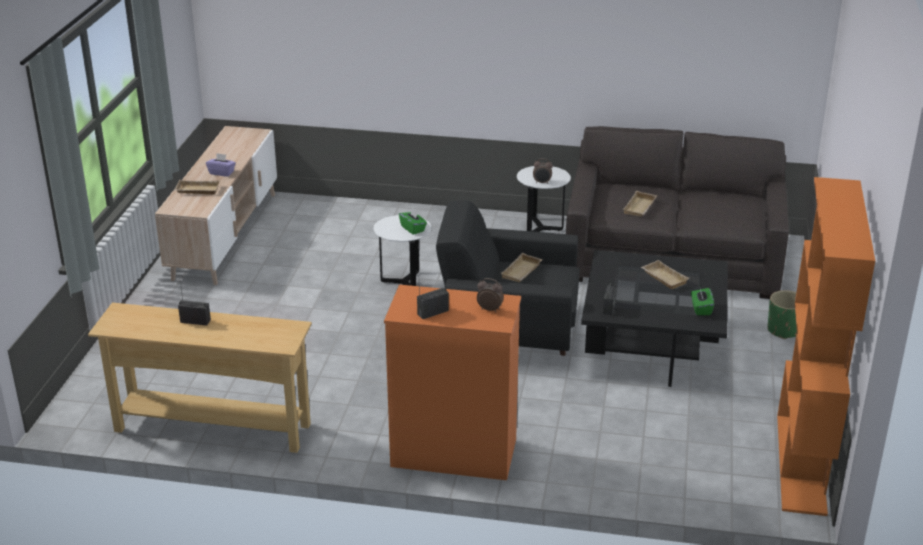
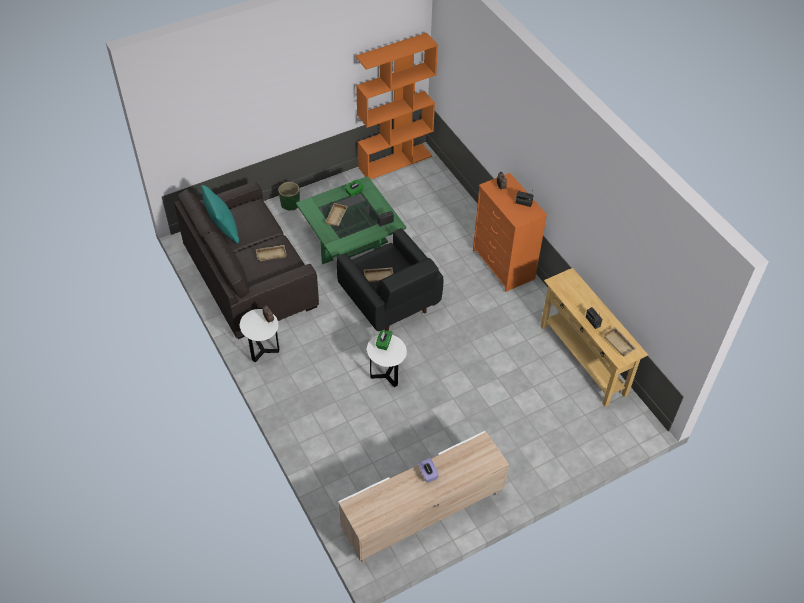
camera: 130 degrees left, 20 degrees up
beige tray [174,180,220,194] -> beige tray moved to [603,327,637,357]
black coffee table [581,250,728,387] -> green coffee table [296,176,406,264]
none -> turquoise pillow [201,185,239,244]

